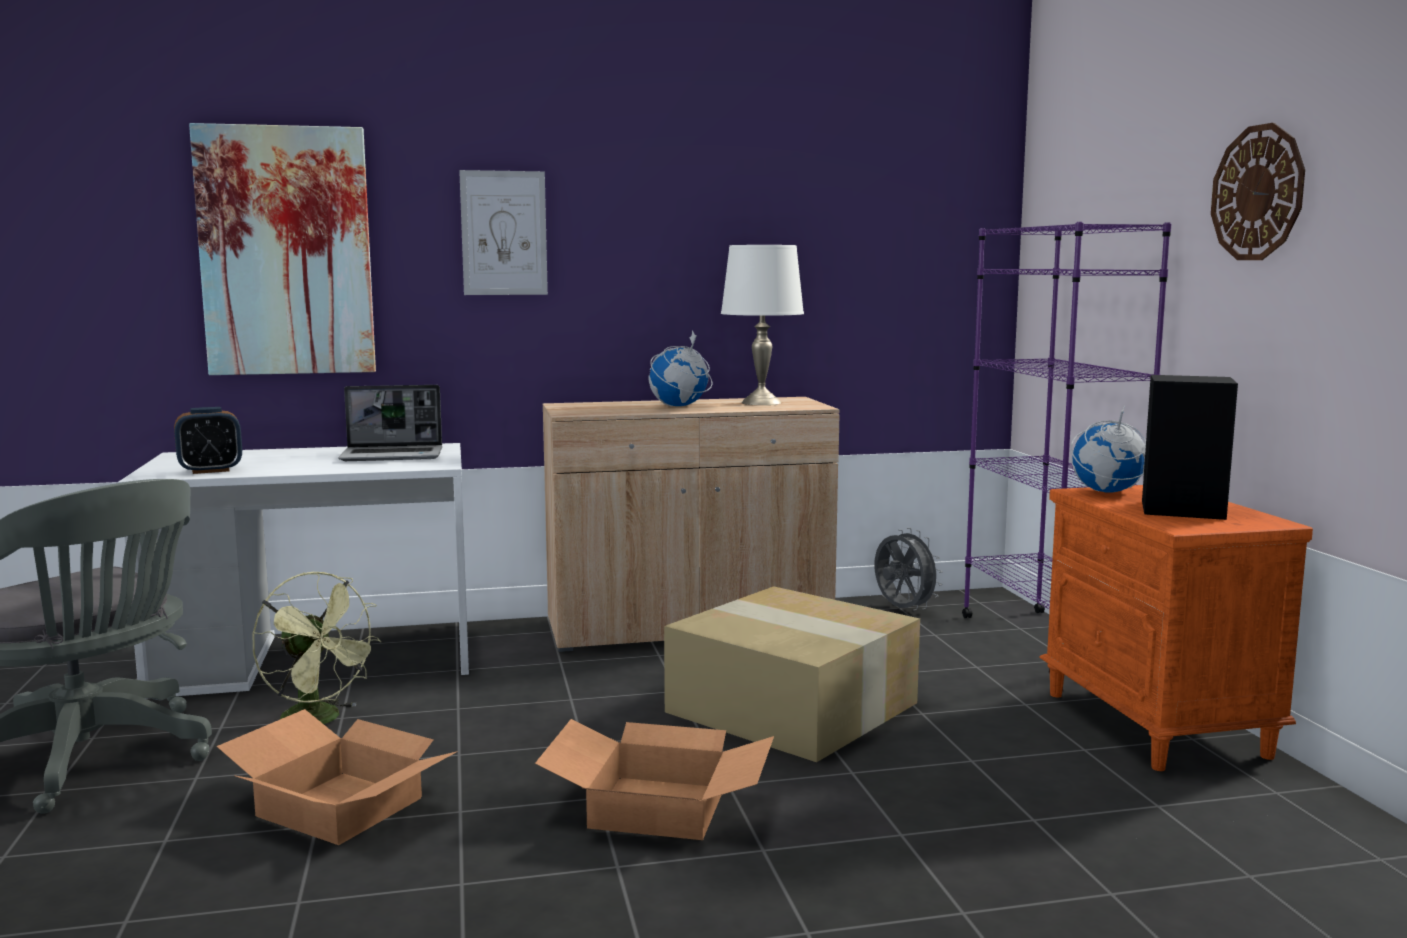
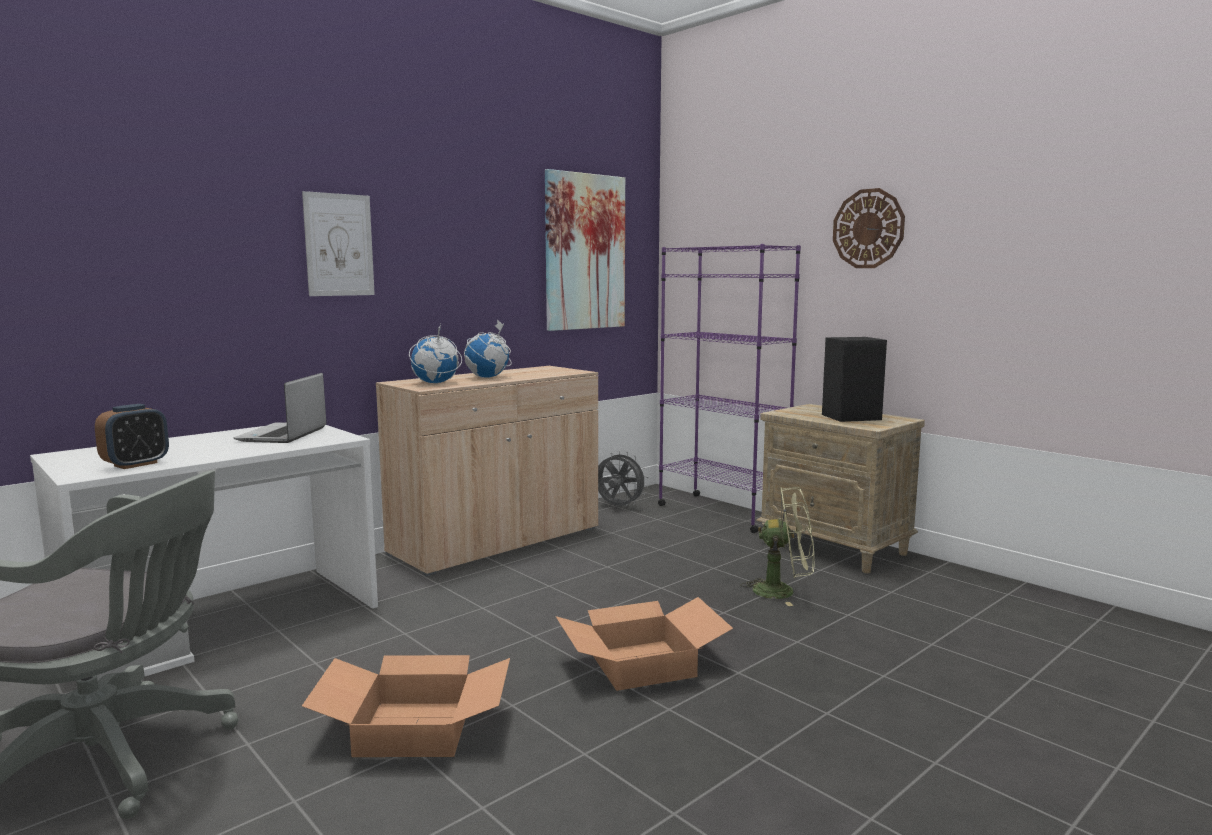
camera: 30 degrees left, 0 degrees up
picture [189,123,376,375] -> picture moved to [545,169,625,331]
green fan [252,572,381,724] -> green fan moved to [740,487,815,606]
laptop [338,385,442,461] -> laptop turned 135 degrees clockwise [234,373,326,443]
cardboard box [664,586,920,762] -> none
white table lamp [721,245,804,405] -> none
orange nightstand [1039,485,1313,771] -> beige nightstand [756,404,925,573]
globe [1071,405,1146,493] -> globe moved to [409,324,462,383]

